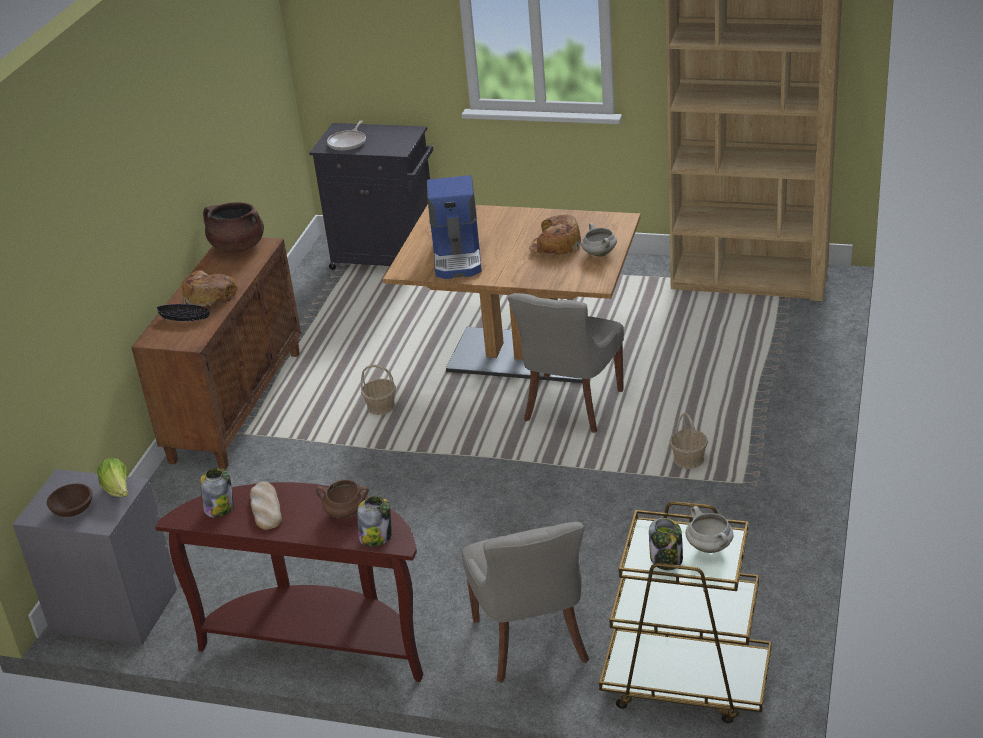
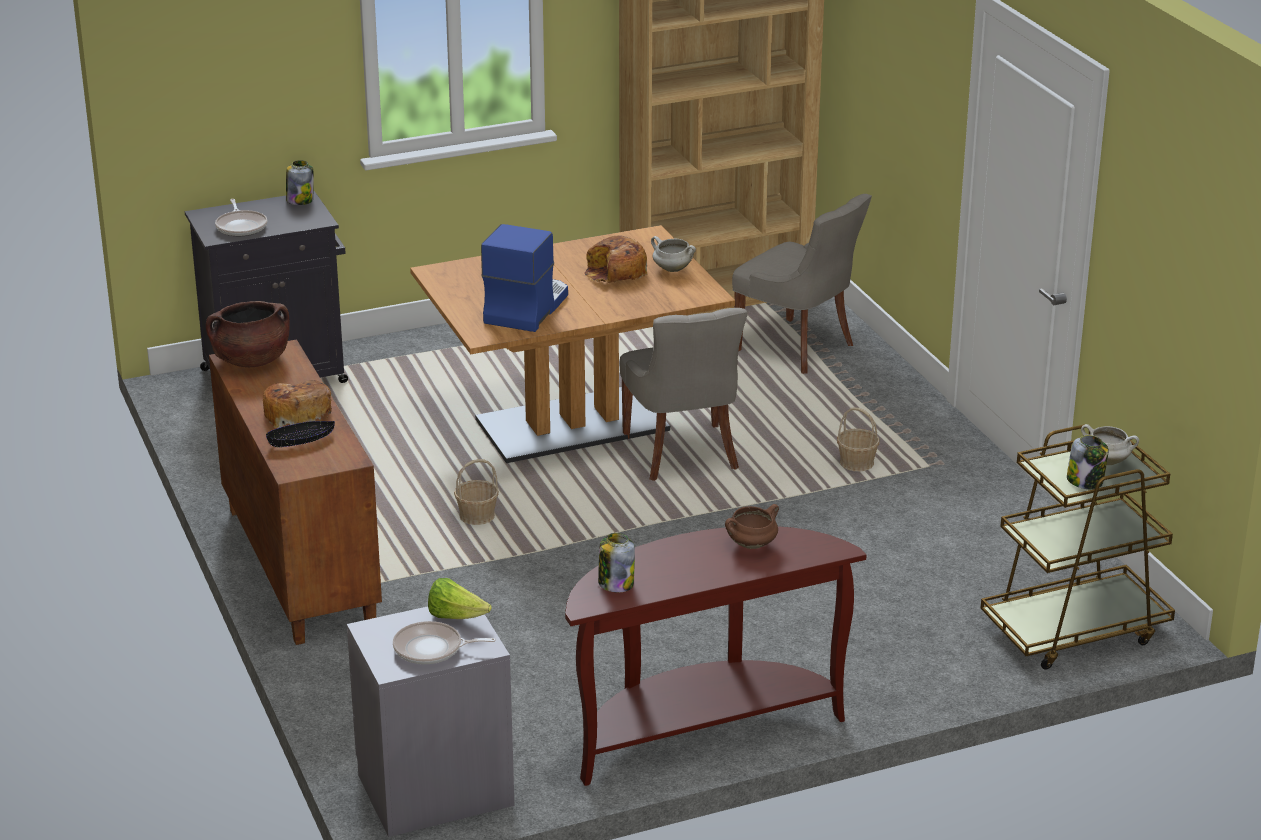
camera: 40 degrees left, 5 degrees down
brown bowl [47,483,92,517] -> frying pan [393,621,496,664]
bread [250,481,282,530] -> none
jar [357,496,392,547] -> jar moved to [286,160,314,205]
coffee machine [427,175,482,279] -> coffee machine turned 120 degrees counterclockwise [481,224,568,332]
grey chair [462,522,589,683] -> grey chair moved to [732,194,872,374]

